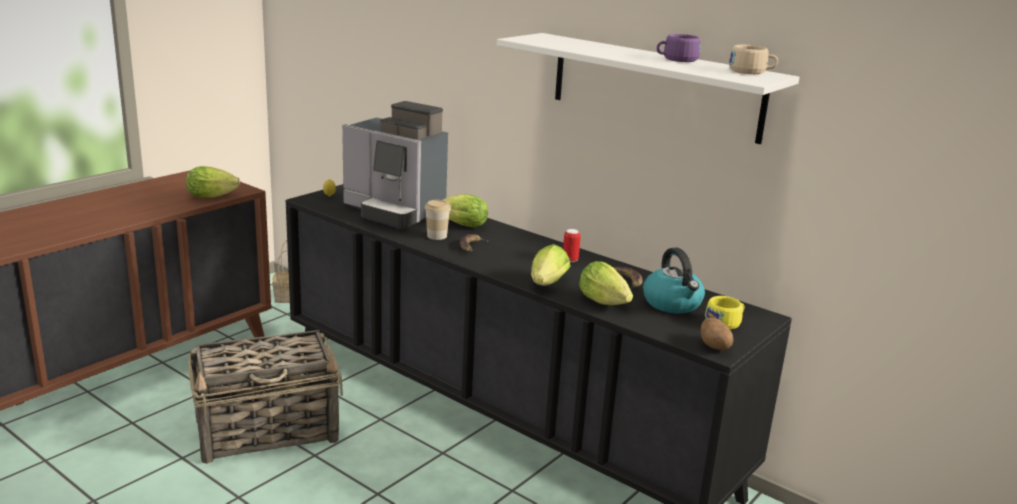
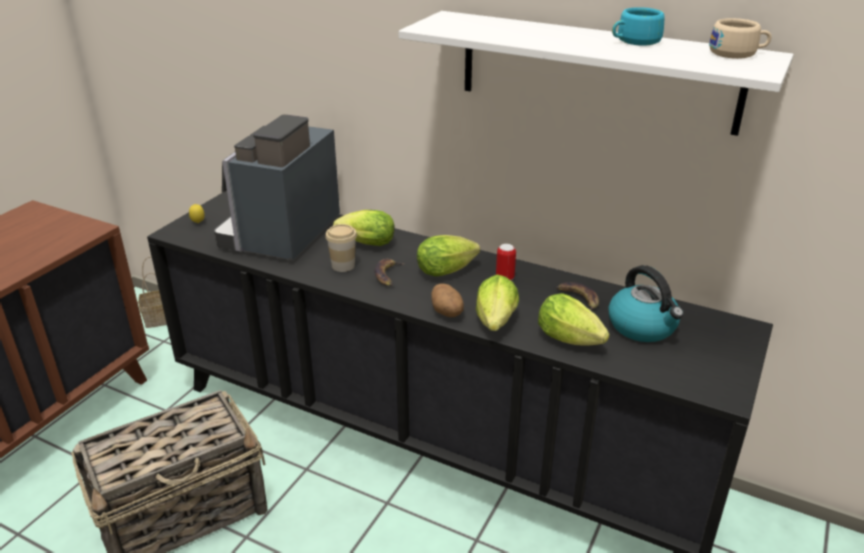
camera: 10 degrees left, 10 degrees up
lettuce [186,166,240,198] -> lettuce moved to [417,235,480,276]
coffee machine [342,101,448,229] -> coffee machine turned 90 degrees clockwise [214,114,340,261]
purple cup [657,34,700,62] -> turquoise cup [612,7,665,46]
potato [701,318,733,350] -> potato moved to [431,283,464,317]
yellow cup [705,296,745,329] -> none

